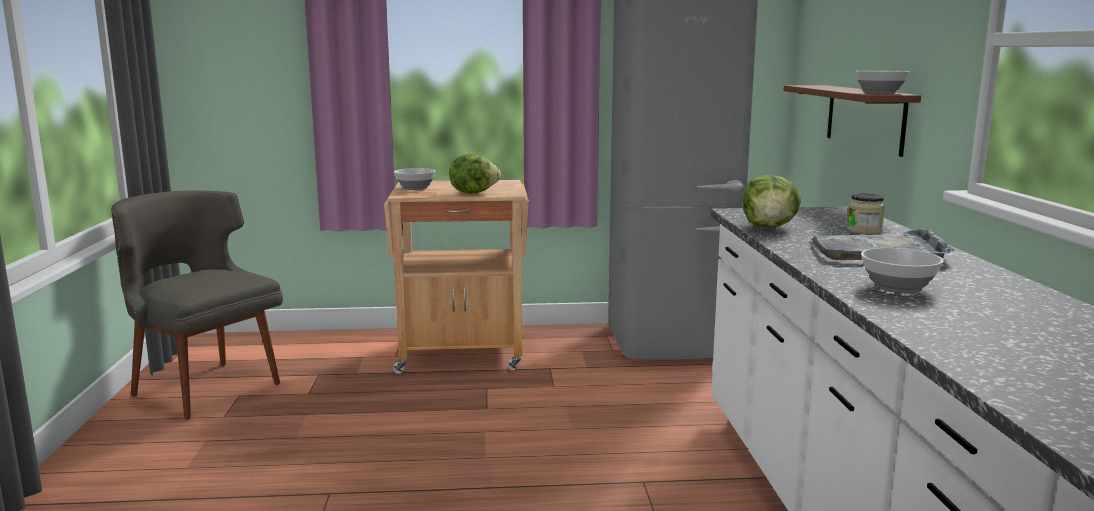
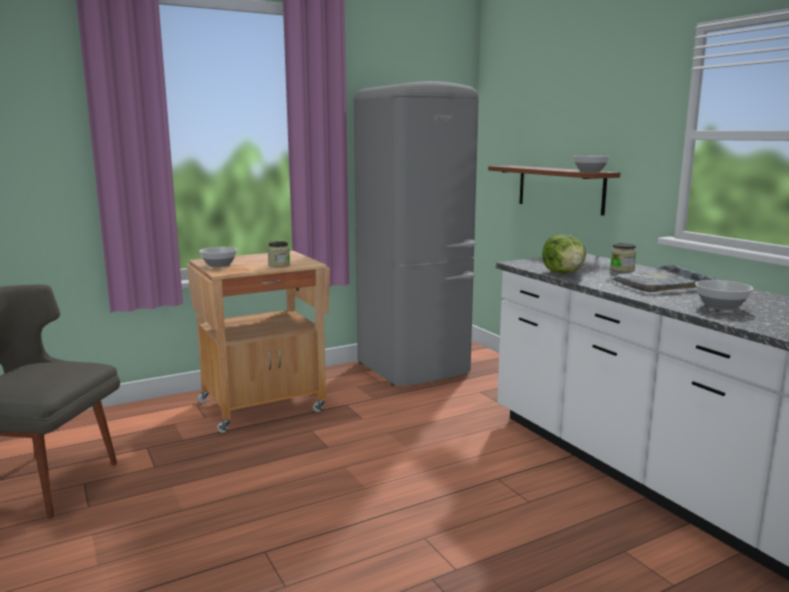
camera: 25 degrees left, 0 degrees up
lettuce [449,154,501,194] -> jar [268,241,290,267]

